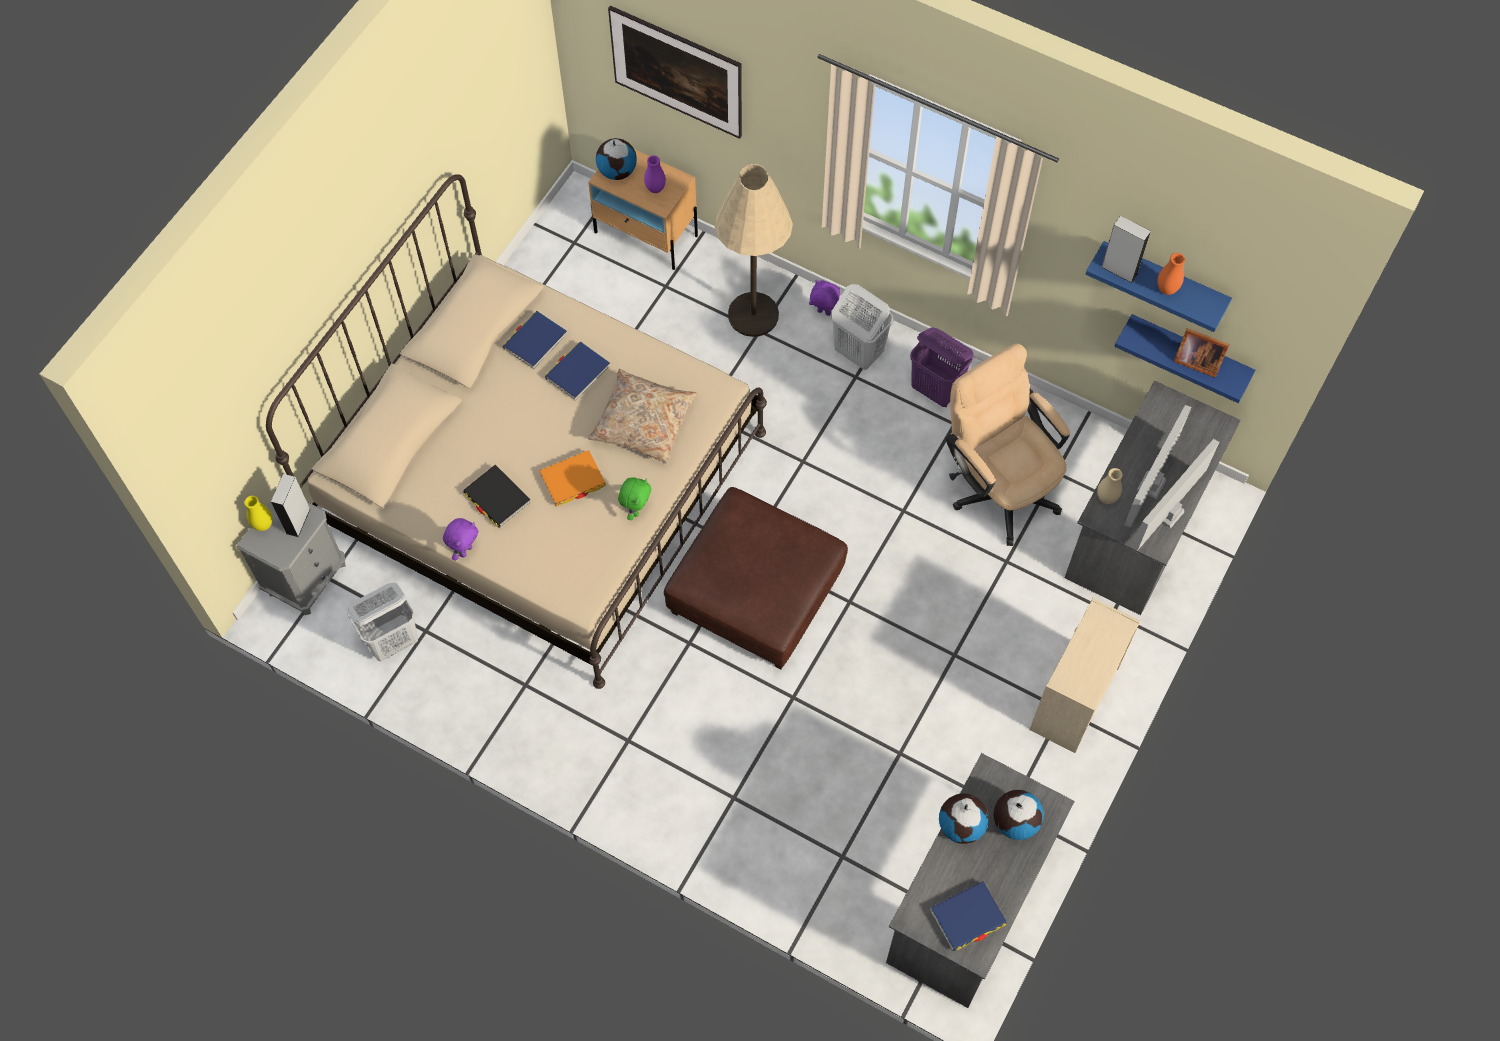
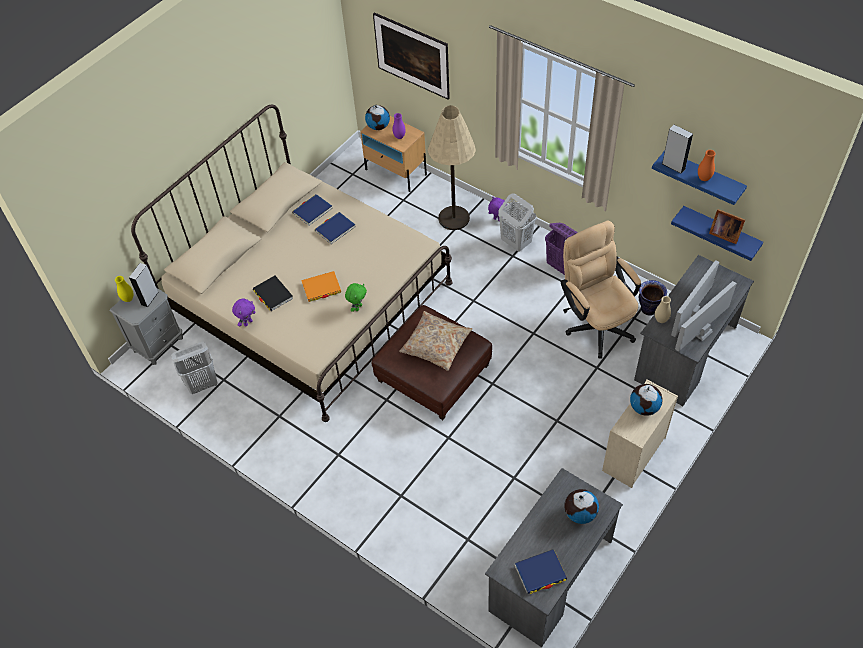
camera: 10 degrees right, 10 degrees down
beige pillow [588,369,697,464] -> beige pillow moved to [399,311,472,371]
globe [939,794,989,844] -> globe moved to [630,384,663,416]
none -> vase [639,280,667,316]

